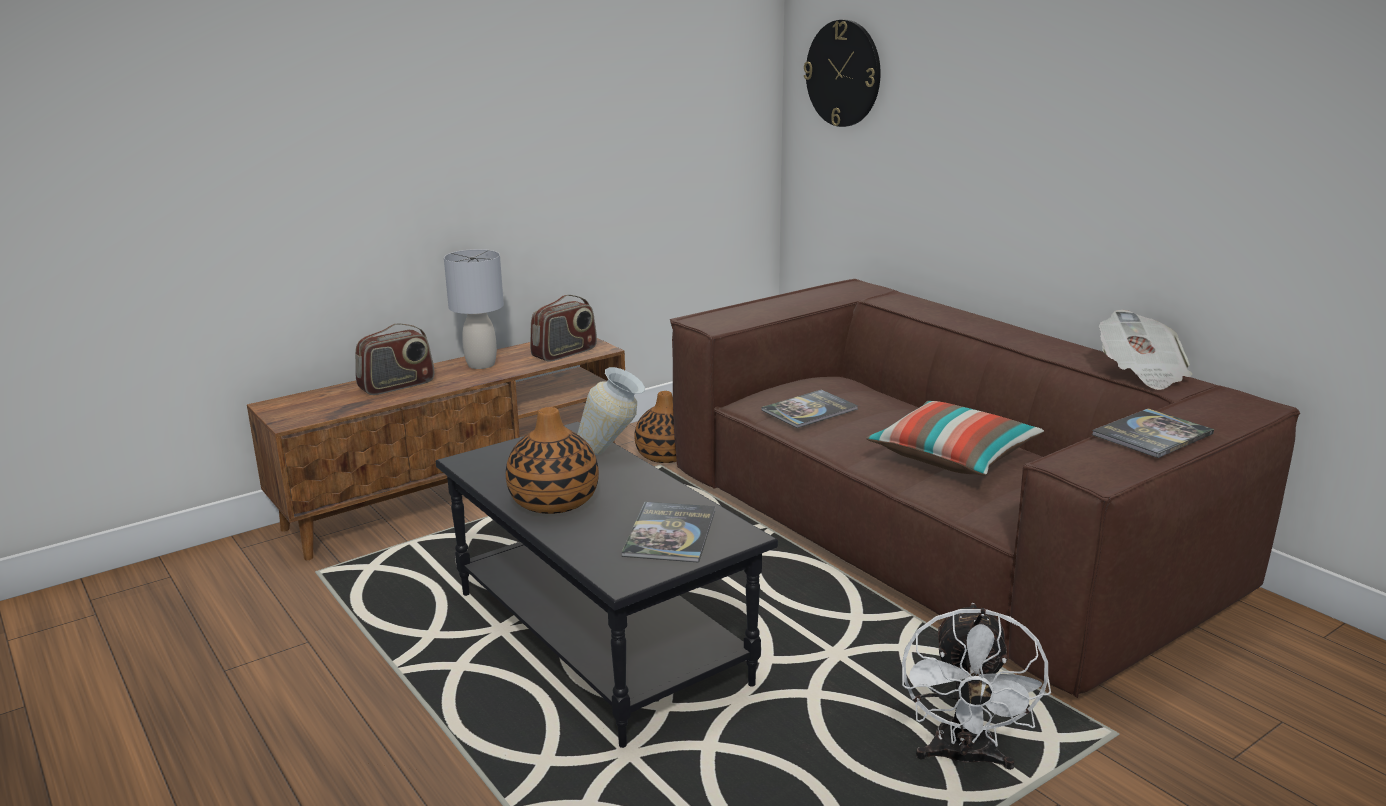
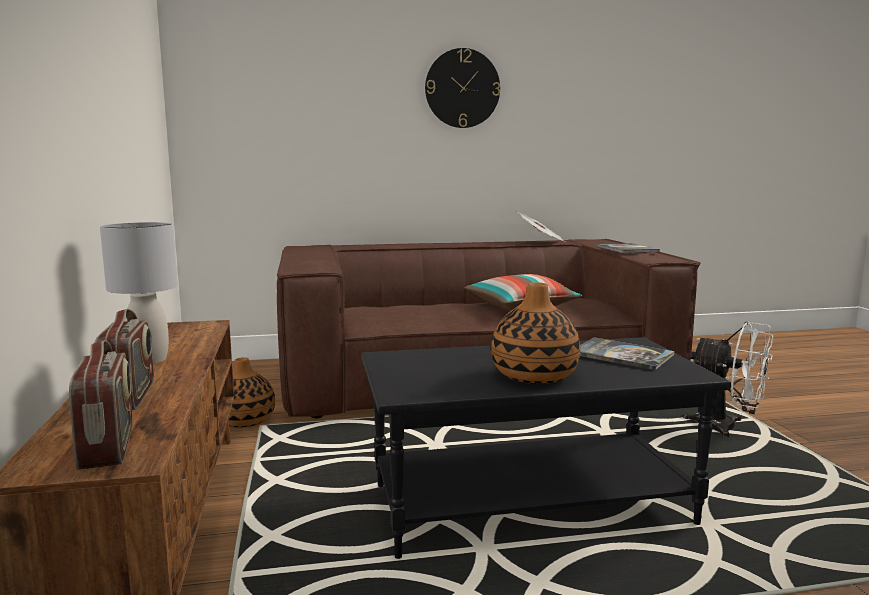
camera: 65 degrees left, 10 degrees down
radio [530,295,597,362] -> radio moved to [69,340,133,470]
vase [577,367,645,455] -> none
book [762,390,858,428] -> none
wall clock [804,20,881,127] -> wall clock moved to [425,48,500,128]

